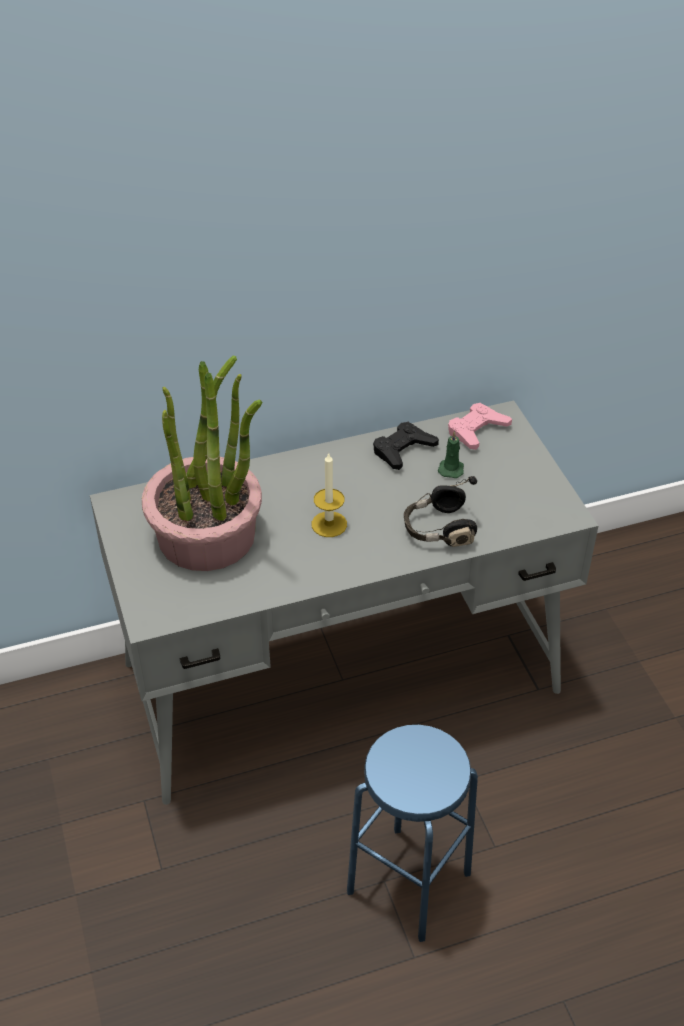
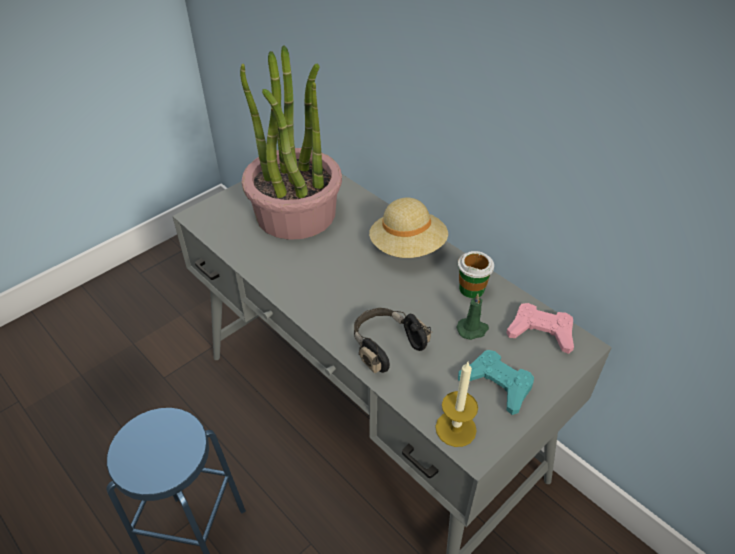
camera: 65 degrees right, 0 degrees up
candle [312,452,347,537] -> candle moved to [435,362,478,447]
black game controller [373,422,439,470] -> cup [458,251,494,298]
none -> beige hat [369,198,448,258]
none -> turquoise game controller [458,350,534,415]

